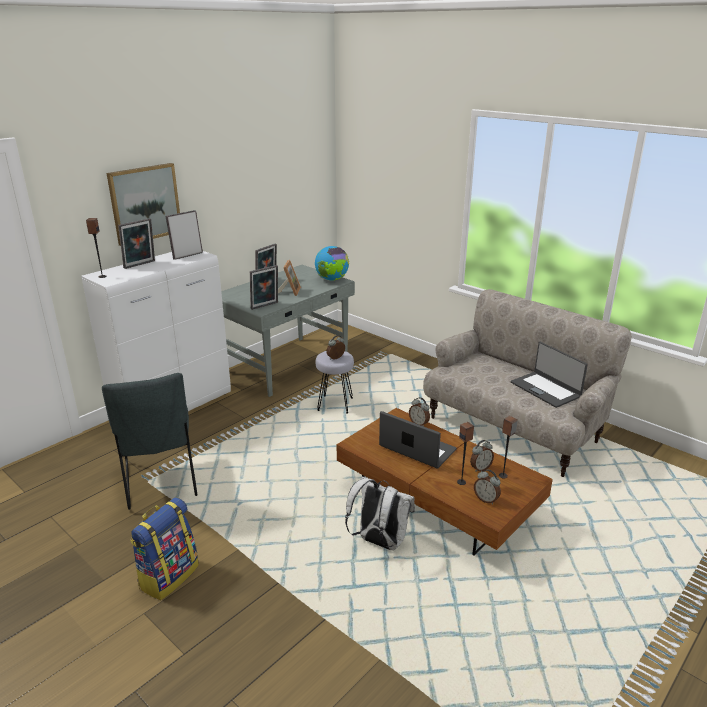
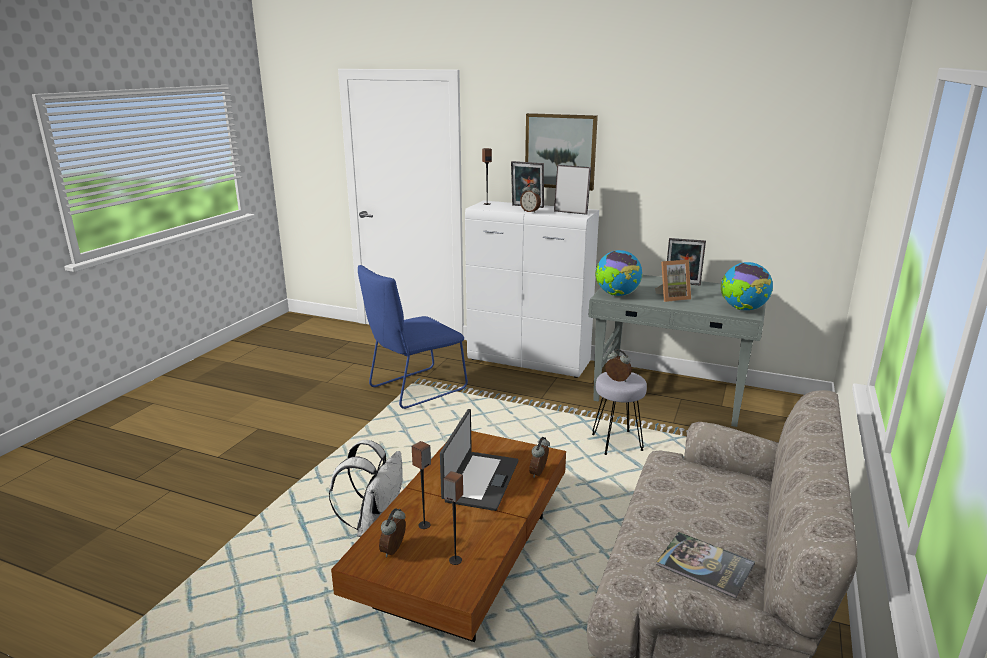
camera: 70 degrees right, 5 degrees down
grey chair [102,373,197,510] -> blue chair [358,265,468,409]
backpack [130,497,199,600] -> none
picture frame [250,265,278,310] -> globe [595,250,643,296]
alarm clock [470,440,494,472] -> alarm clock moved to [520,183,541,213]
laptop [511,342,588,408] -> book [656,532,755,599]

